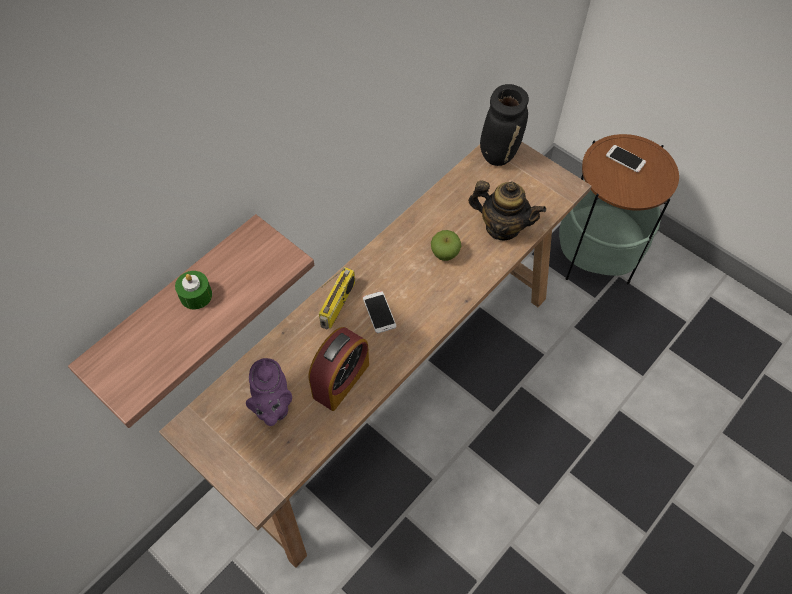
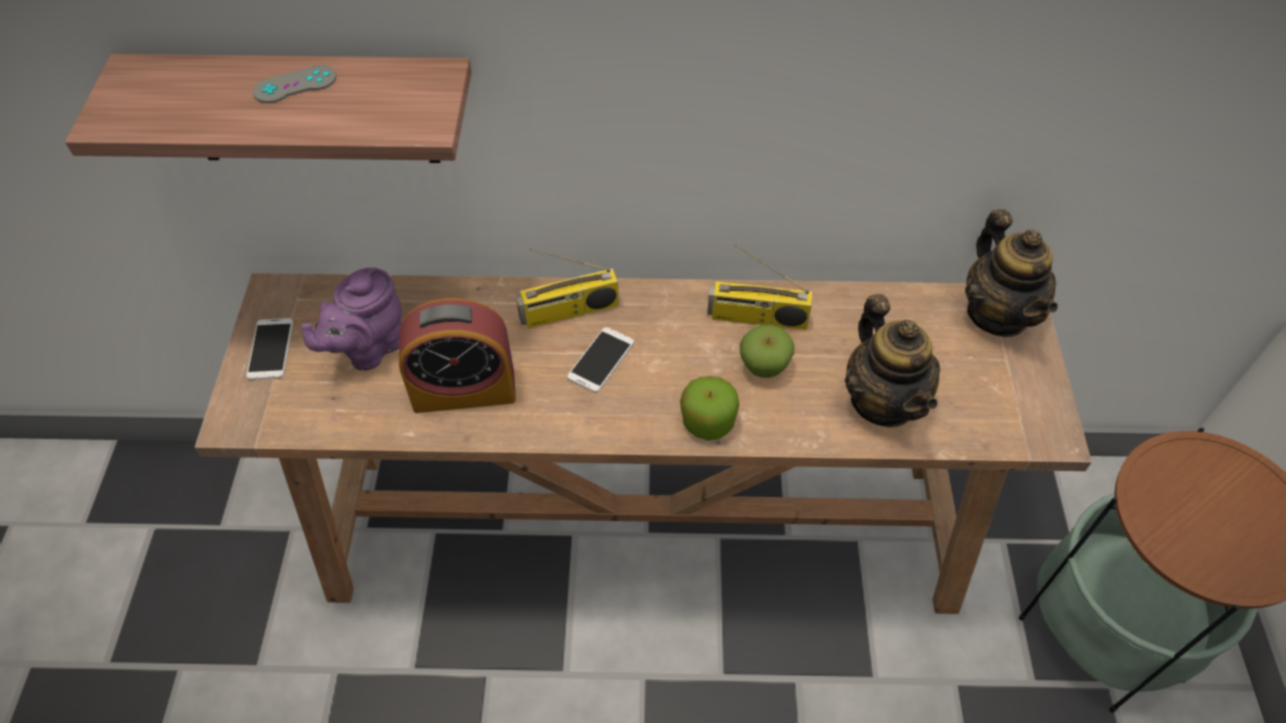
camera: 50 degrees right, 5 degrees down
green candle [175,271,212,310] -> grey game controller [253,65,336,103]
black vase [480,84,529,166] -> teapot [965,209,1058,337]
phone [606,145,646,173] -> phone moved to [246,318,293,380]
none -> apple [680,376,739,440]
none -> radio [707,244,812,330]

